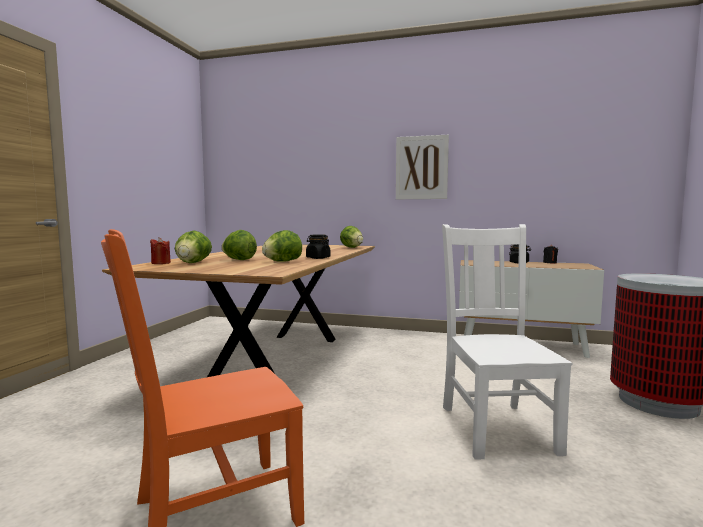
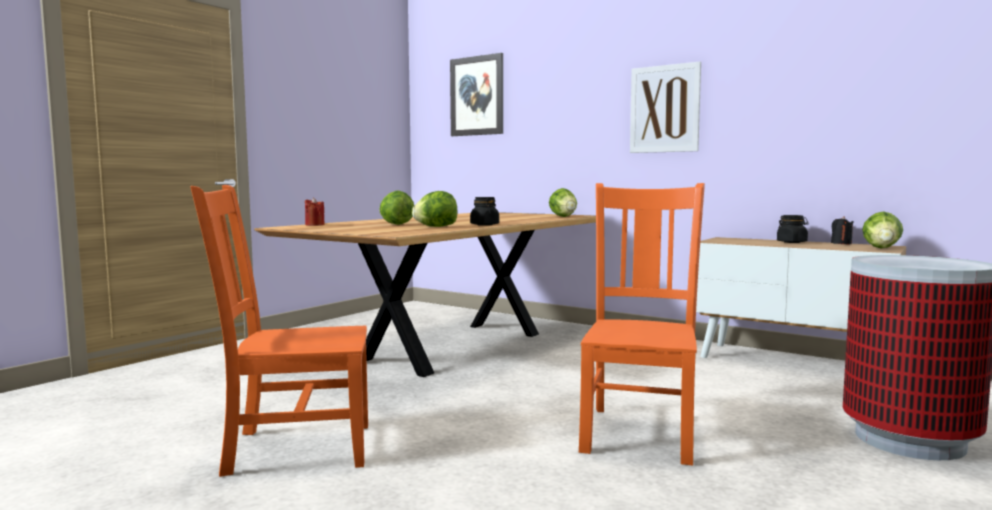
camera: 20 degrees right, 0 degrees up
lettuce [175,231,212,263] -> lettuce moved to [862,212,903,249]
white chair [442,224,572,460] -> orange chair [579,183,705,466]
none -> picture [450,53,503,136]

